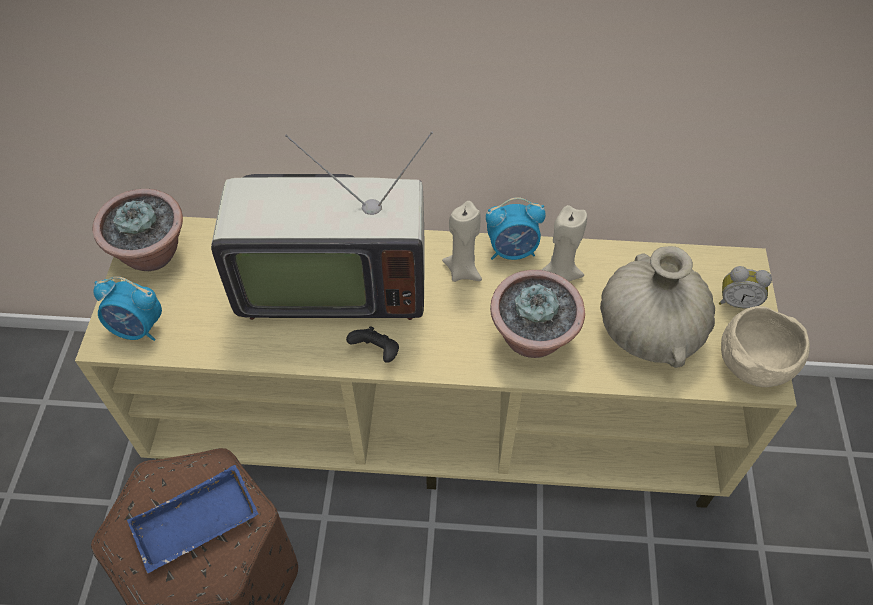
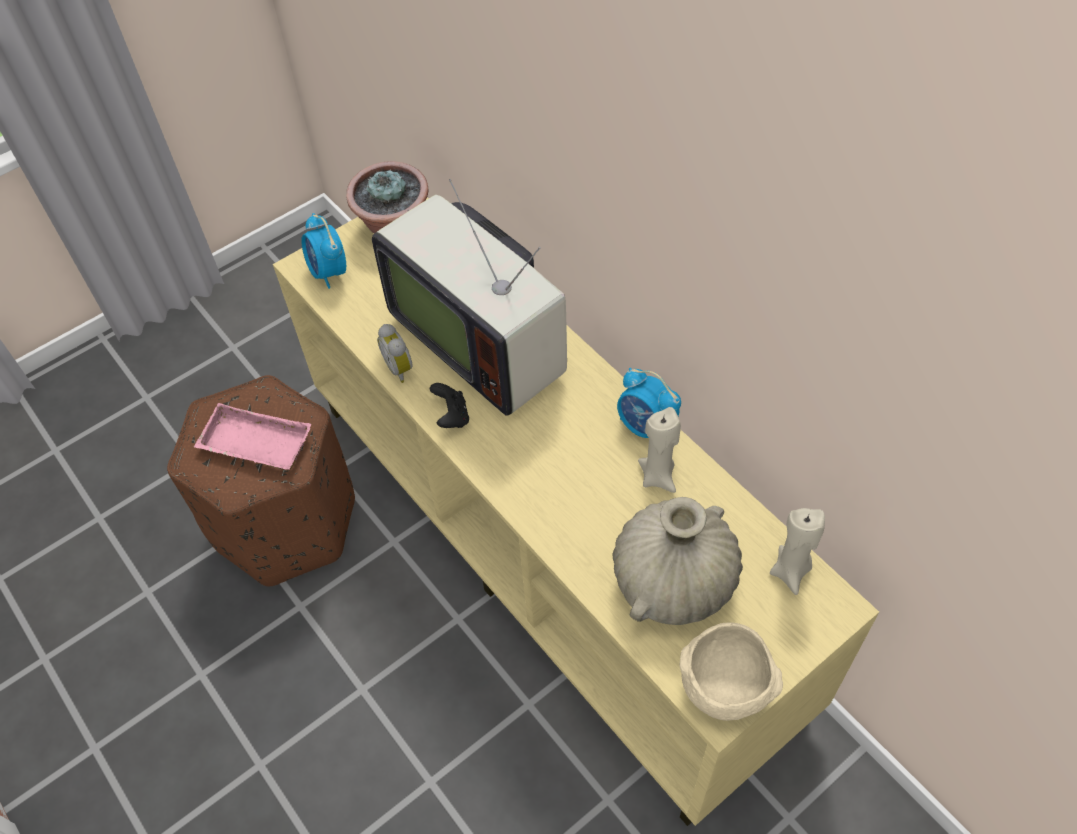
camera: 50 degrees right, 0 degrees up
blue tray [127,465,259,574] -> pink tray [194,403,311,471]
beige candle [442,201,482,282] -> beige candle moved to [770,508,825,595]
potted plant [490,270,585,358] -> none
alarm clock [719,266,772,309] -> alarm clock moved to [377,324,413,383]

